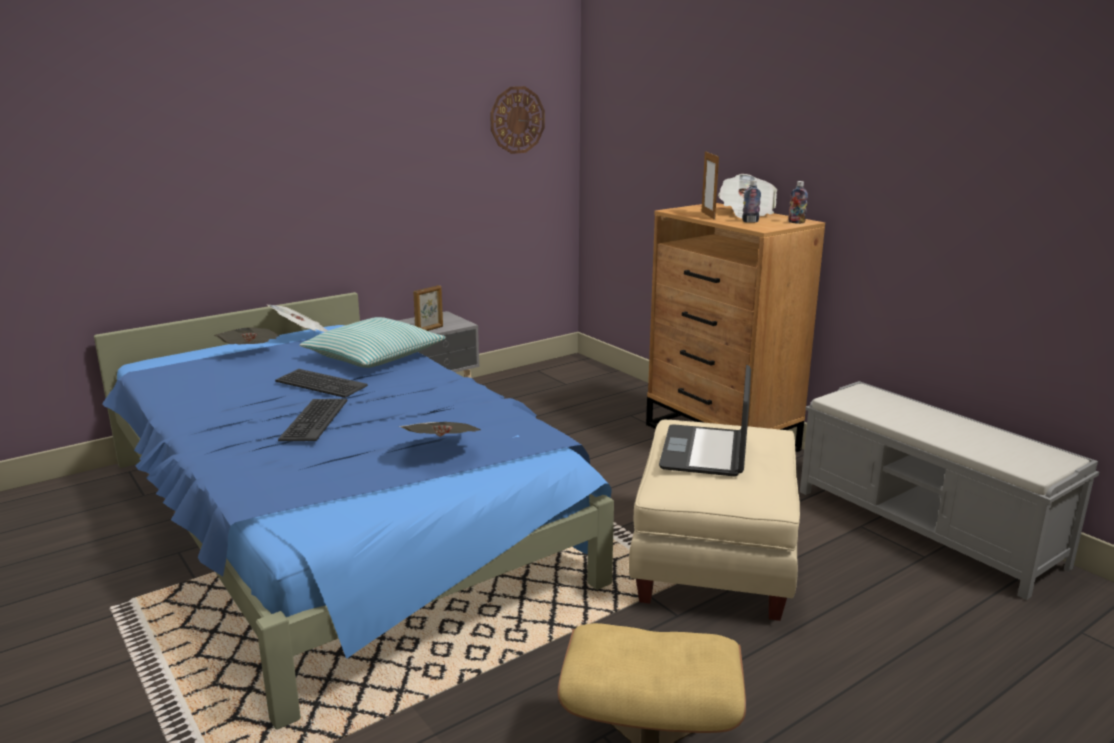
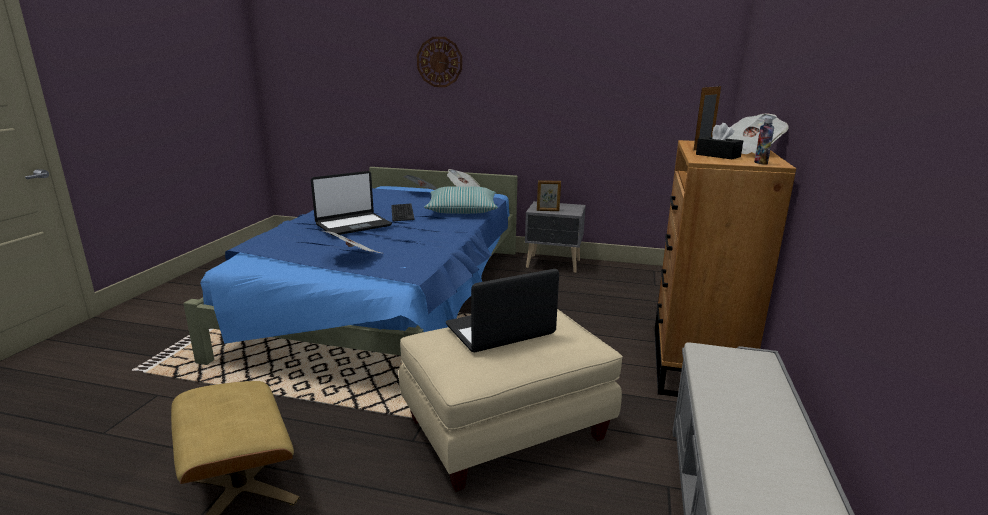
camera: 50 degrees right, 0 degrees up
keyboard [278,399,348,441] -> laptop [311,171,392,236]
wall clock [490,86,545,154] -> wall clock moved to [417,37,462,87]
bottle [742,180,761,223] -> black tissue box [696,123,743,159]

